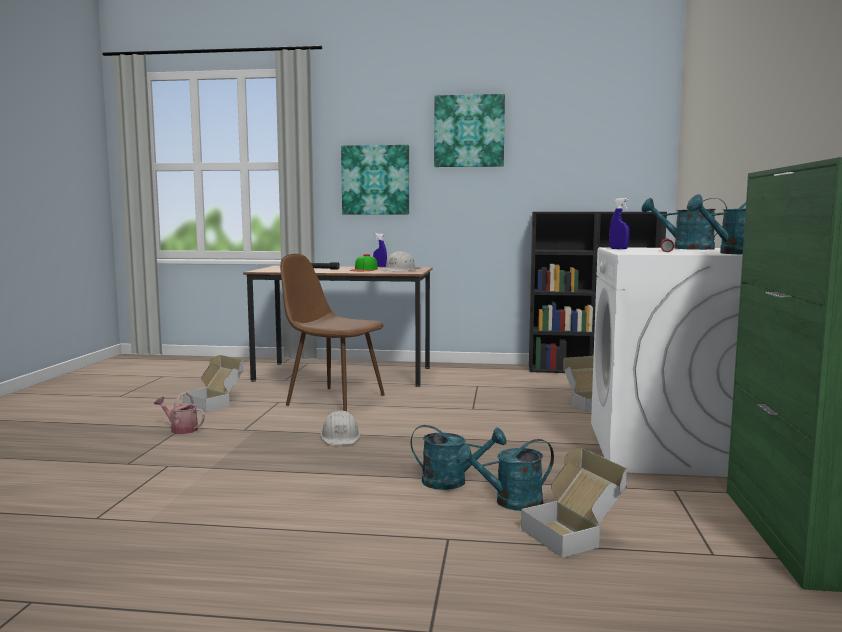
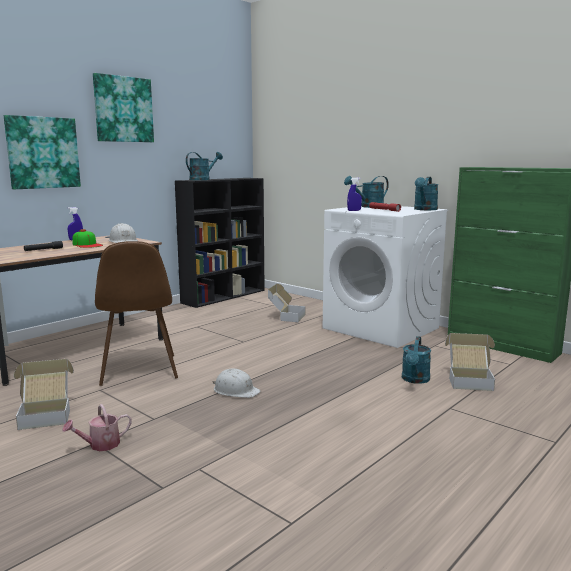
camera: 55 degrees left, 5 degrees up
brown chair [280,254,385,412] -> brown chair turned 75 degrees counterclockwise [95,241,178,386]
turquoise watering can [411,425,506,490] -> turquoise watering can moved to [186,152,223,180]

